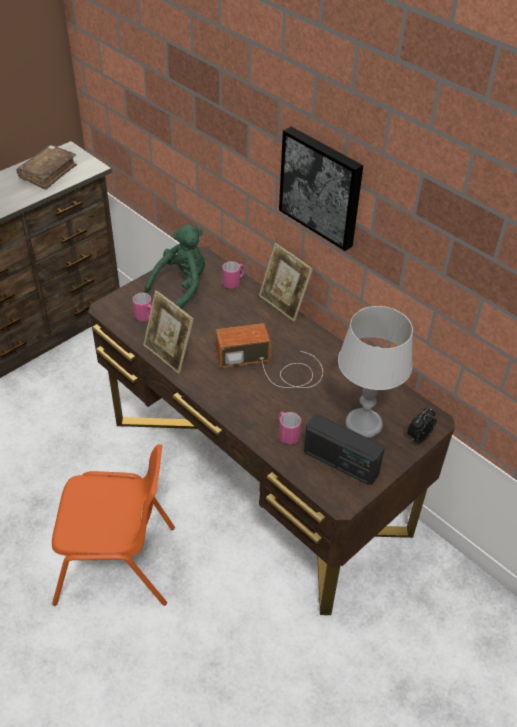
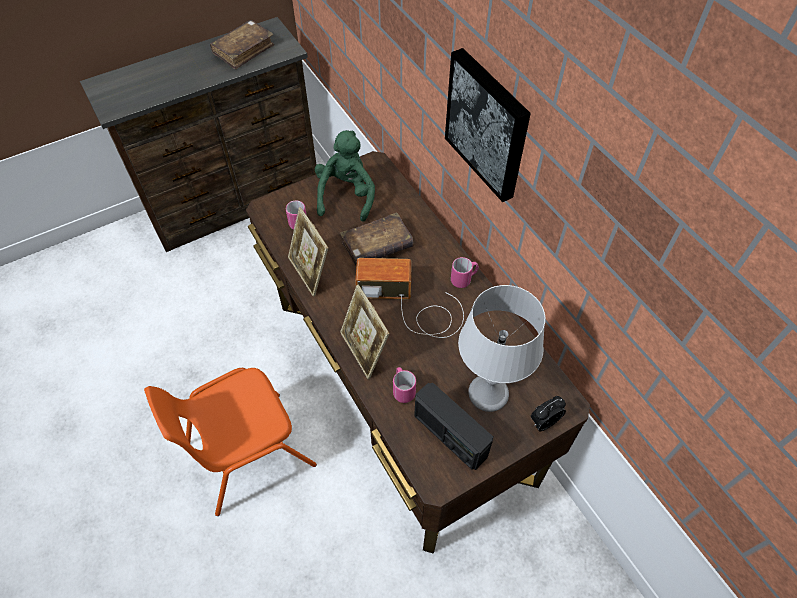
camera: 15 degrees right, 10 degrees up
orange chair [52,444,175,606] -> orange chair turned 135 degrees clockwise [144,368,317,516]
green plush toy [144,224,205,309] -> green plush toy turned 45 degrees counterclockwise [315,130,375,222]
pink mug [222,261,245,289] -> pink mug moved to [451,257,479,288]
picture frame [259,243,313,322] -> picture frame moved to [340,285,390,379]
none -> brown book [340,212,414,266]

